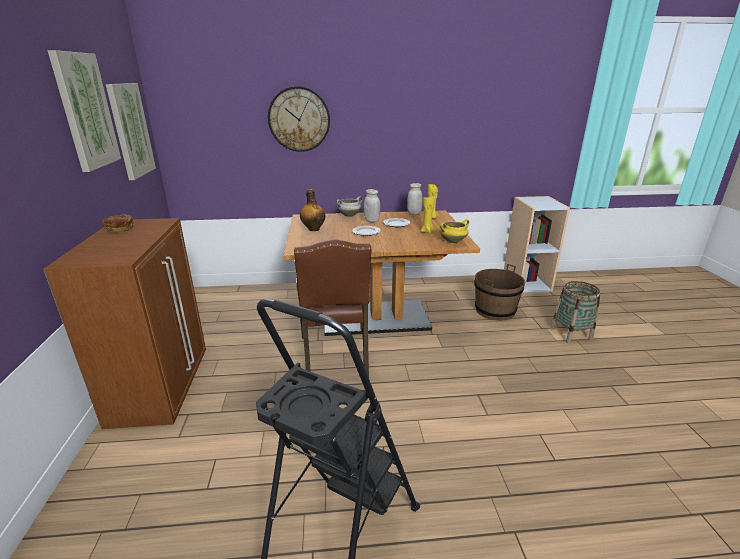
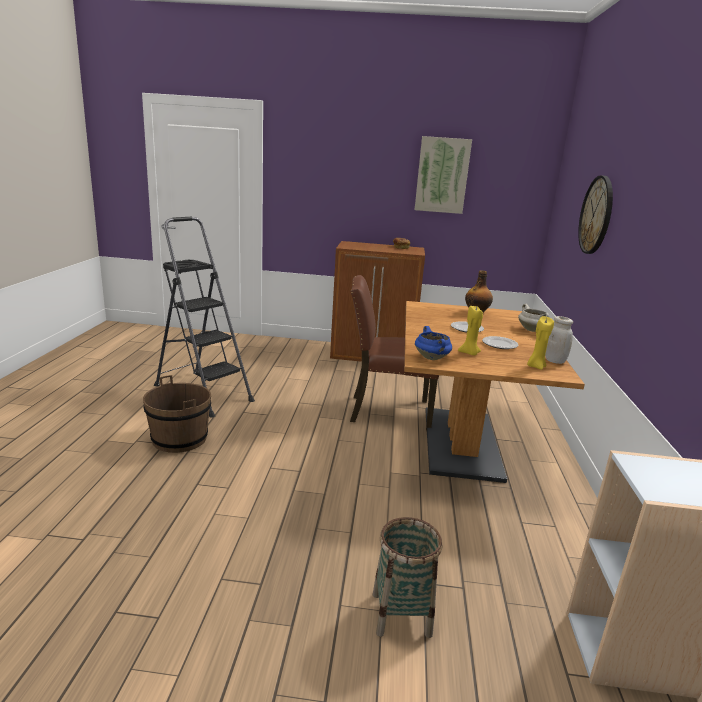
camera: 100 degrees right, 5 degrees down
picture [106,83,156,180] -> none
white jar [364,189,380,223] -> none
yellow cooking pot [439,219,469,243] -> blue cooking pot [415,326,452,360]
brown bucket [474,264,525,321] -> brown bucket moved to [143,375,211,453]

